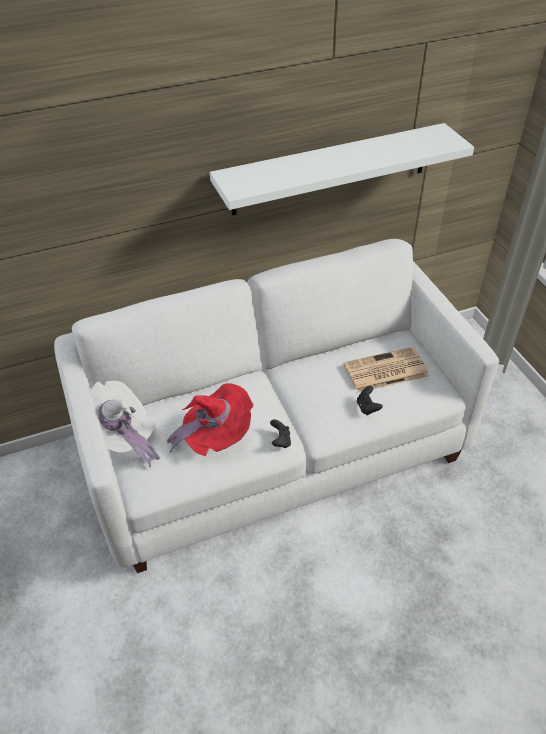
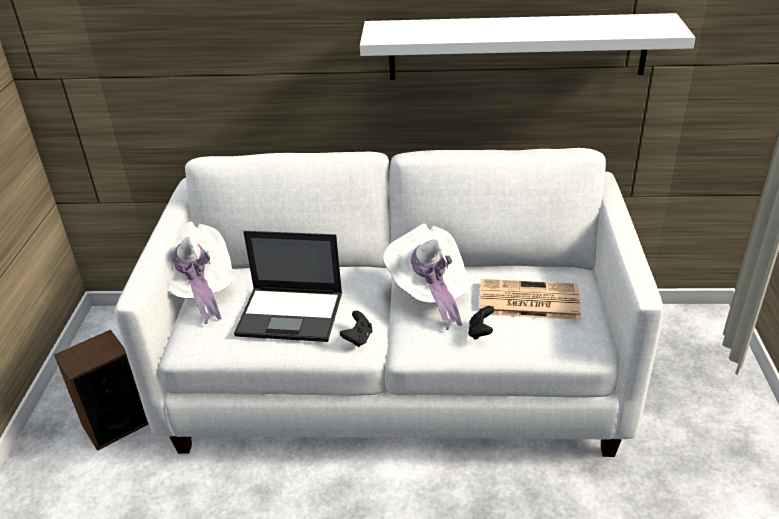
camera: 25 degrees right, 10 degrees down
red hat [167,383,254,456] -> laptop [234,231,342,342]
none -> speaker [54,330,149,451]
none -> white hat [383,223,473,330]

